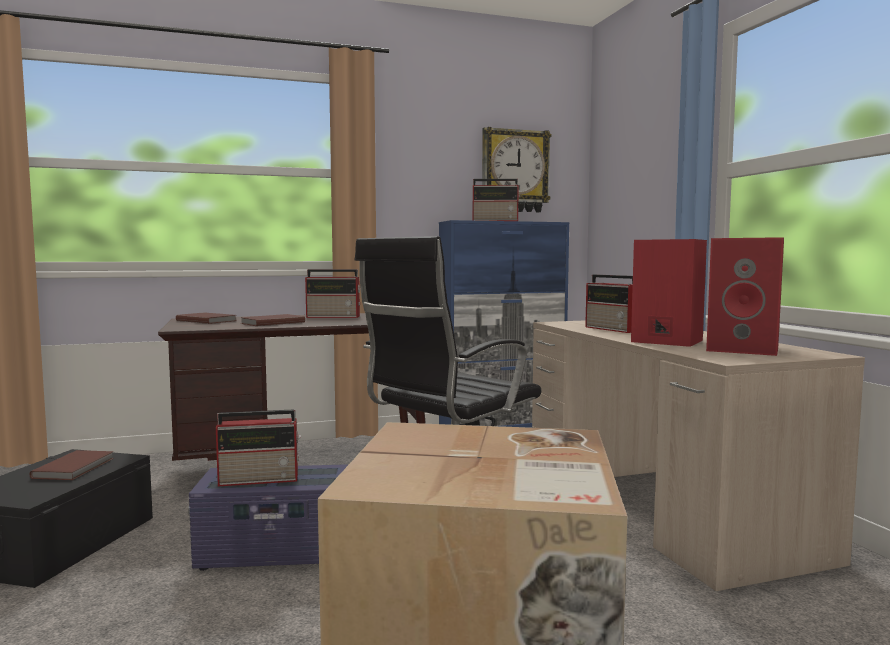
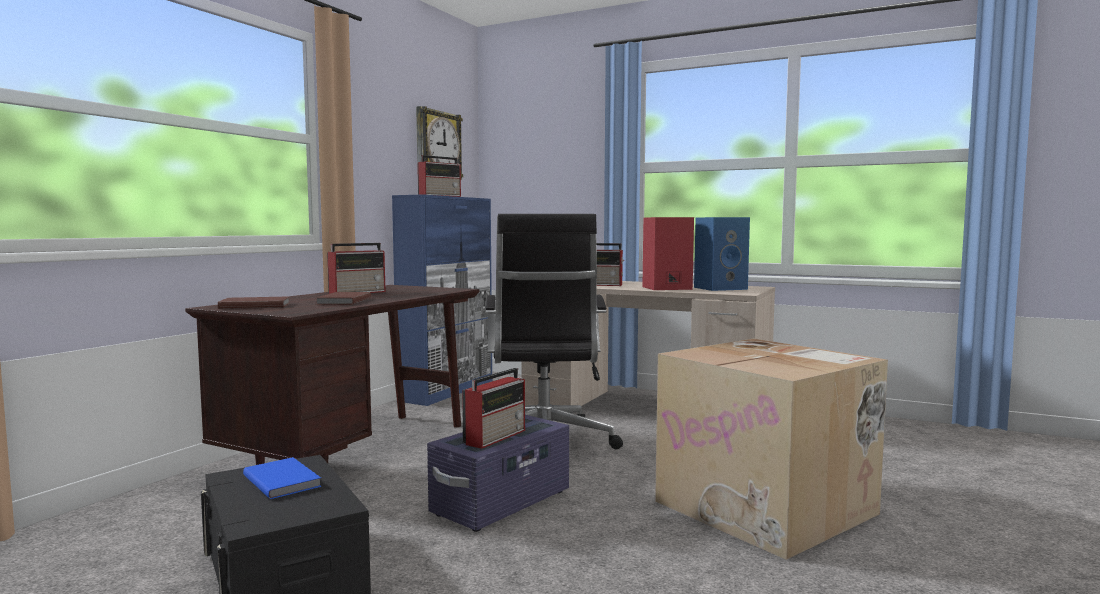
camera: 45 degrees left, 0 degrees up
brown book [30,450,114,480] -> blue book [243,457,322,499]
red speaker [706,237,784,356] -> blue speaker [694,217,750,291]

